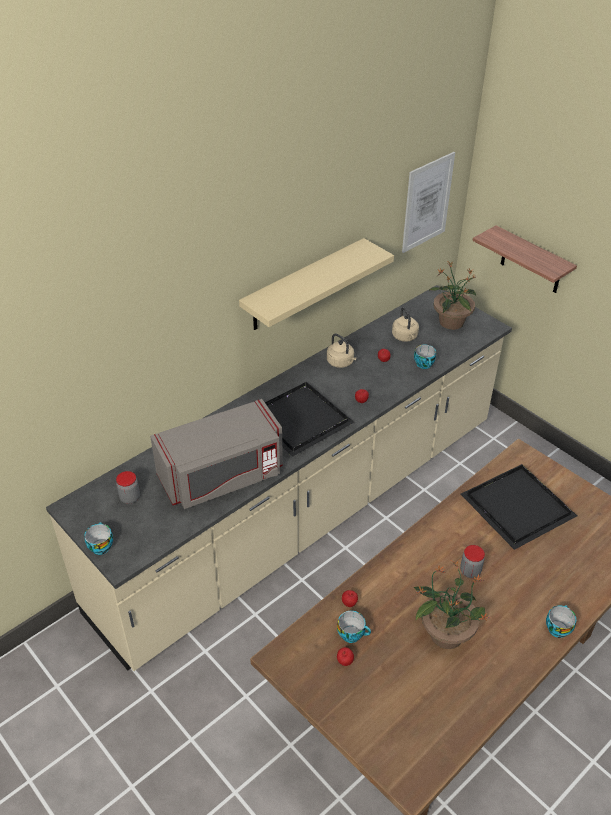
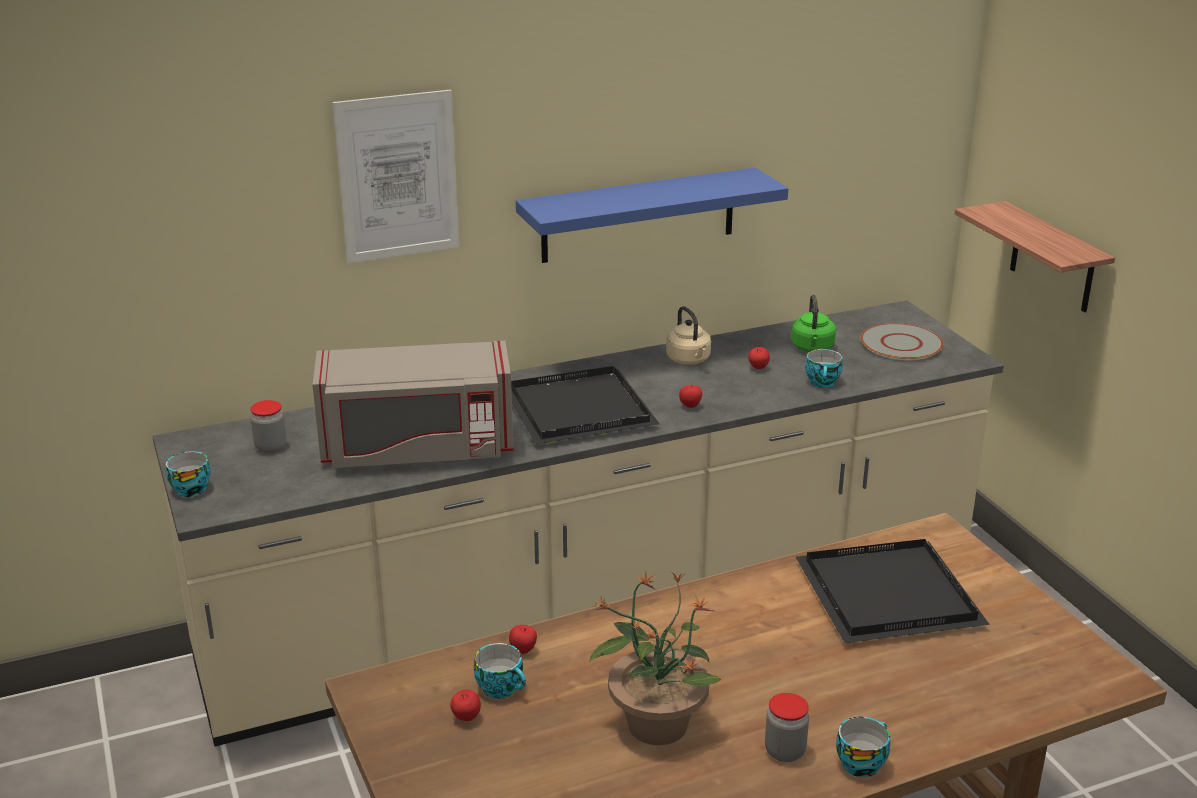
camera: 20 degrees right, 15 degrees down
beige shelf [239,238,394,330] -> blue shelf [516,167,788,263]
beige kettle [392,307,419,342] -> green kettle [791,294,836,352]
picture [402,152,455,253] -> picture moved to [333,90,459,263]
potted plant [428,262,476,330] -> grey plate [860,323,943,361]
jar [460,545,485,578] -> jar moved to [765,693,809,762]

